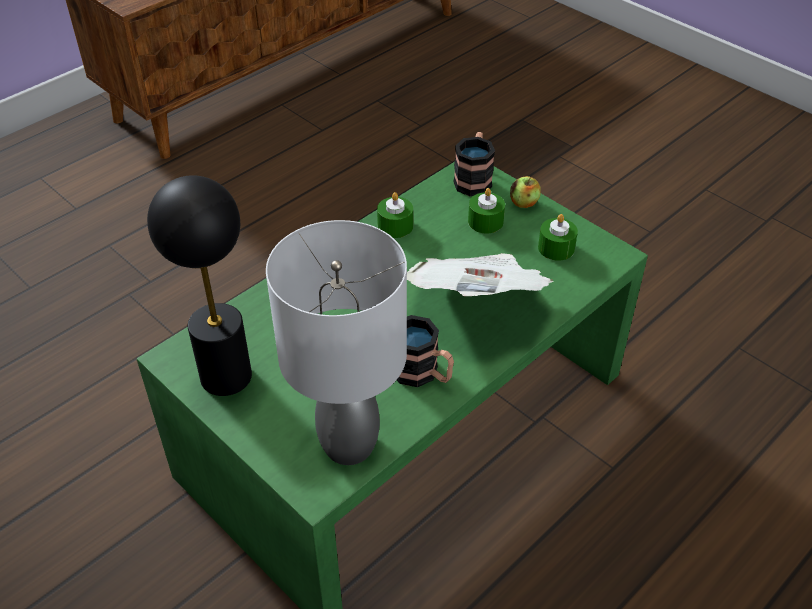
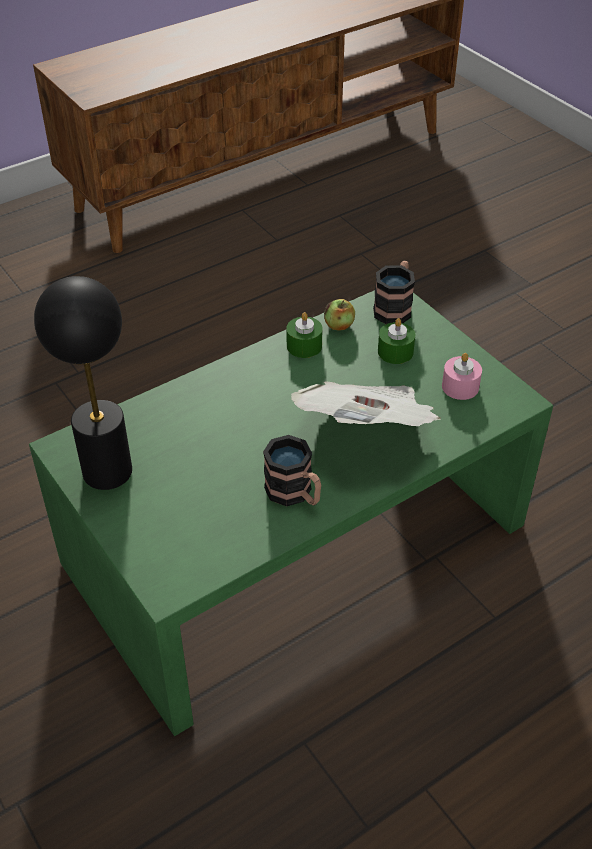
camera: 10 degrees right, 0 degrees up
grey table lamp [266,220,407,465] -> none
apple [510,176,541,208] -> apple moved to [324,299,355,331]
green candle [538,214,578,261] -> pink candle [442,353,482,400]

